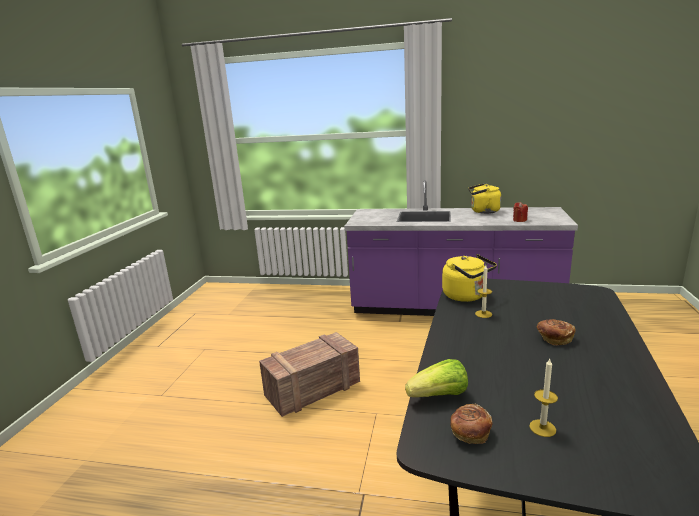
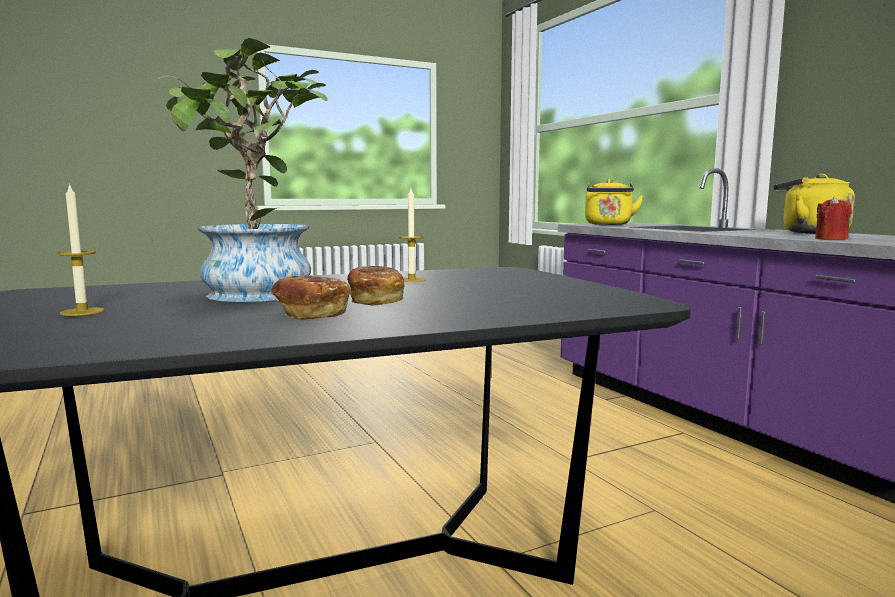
camera: 50 degrees right, 10 degrees down
crate [259,332,360,417] -> none
lettuce [405,359,468,397] -> none
yellow kettle [442,254,497,302] -> yellow kettle moved to [585,179,644,225]
bread [450,404,492,444] -> bread moved to [272,275,350,319]
none -> potted plant [159,38,328,302]

